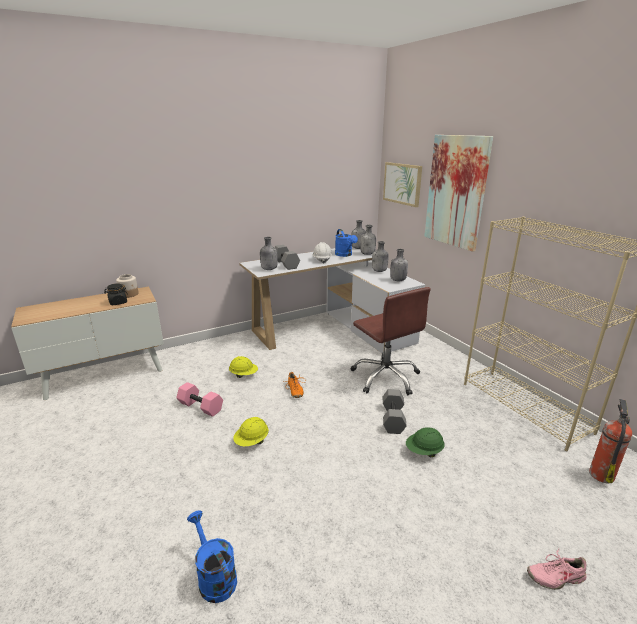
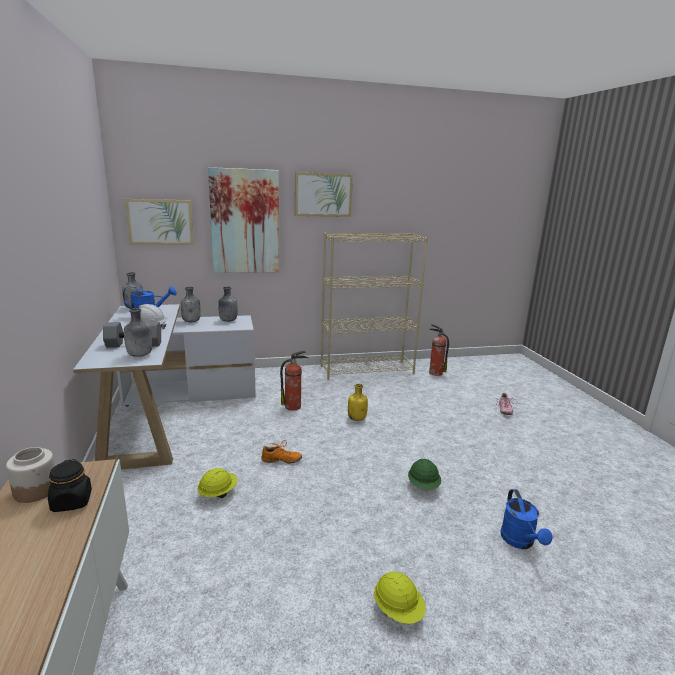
camera: 75 degrees left, 5 degrees down
pink dumbbell [176,382,223,417] -> none
blue watering can [187,510,237,603] -> blue watering can turned 75 degrees counterclockwise [501,489,552,549]
yellow hard hat [233,417,269,446] -> yellow hard hat moved to [374,571,426,624]
brown office chair [350,287,431,395] -> fire extinguisher [280,351,308,411]
grey bottle [360,225,376,255] -> none
grey dumbbell [383,389,407,434] -> yellow bottle [348,384,368,421]
green hard hat [406,427,445,457] -> green hard hat moved to [408,459,441,490]
none -> picture [295,172,353,217]

